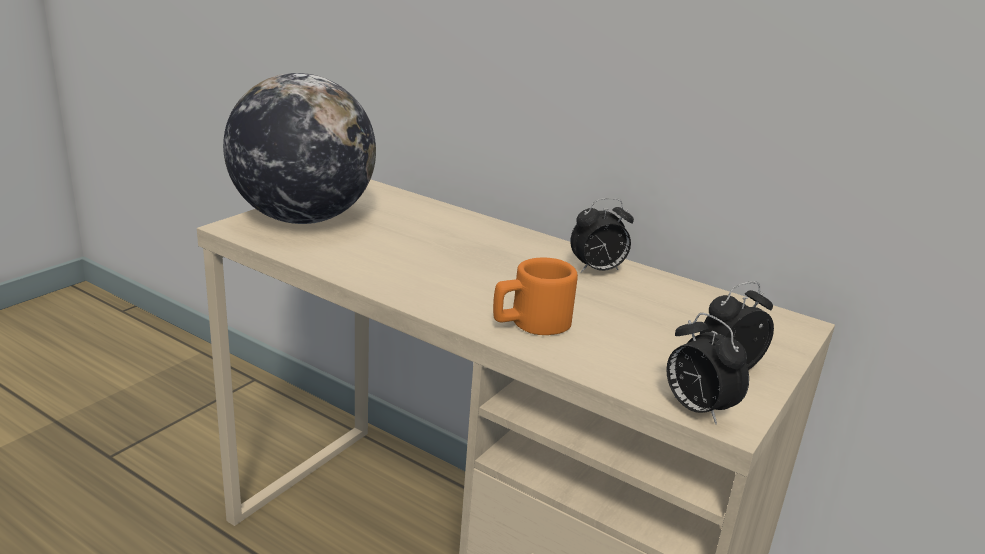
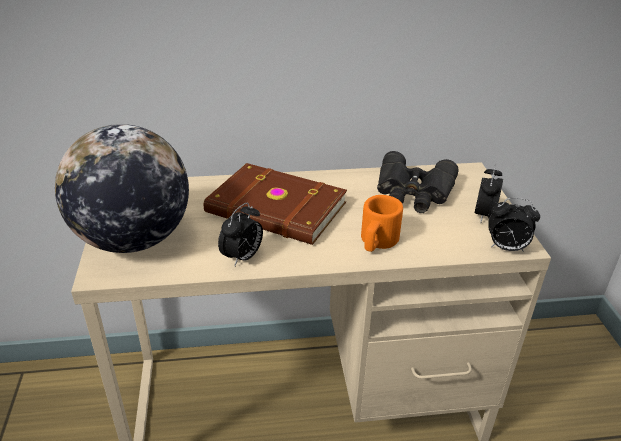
camera: 40 degrees left, 10 degrees up
alarm clock [571,198,634,273] -> alarm clock moved to [218,203,263,266]
none -> brown book [204,163,347,245]
none -> black binoculars [377,151,458,213]

